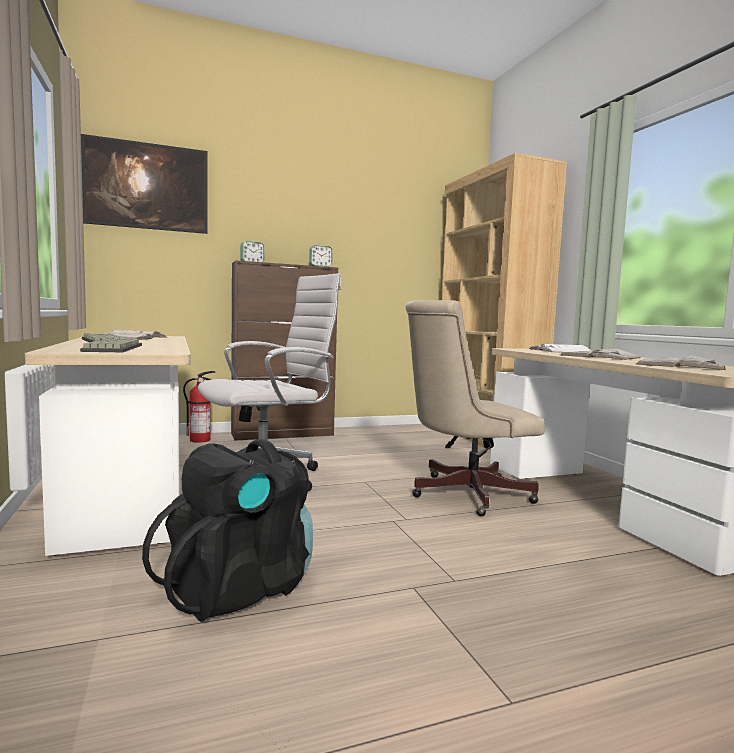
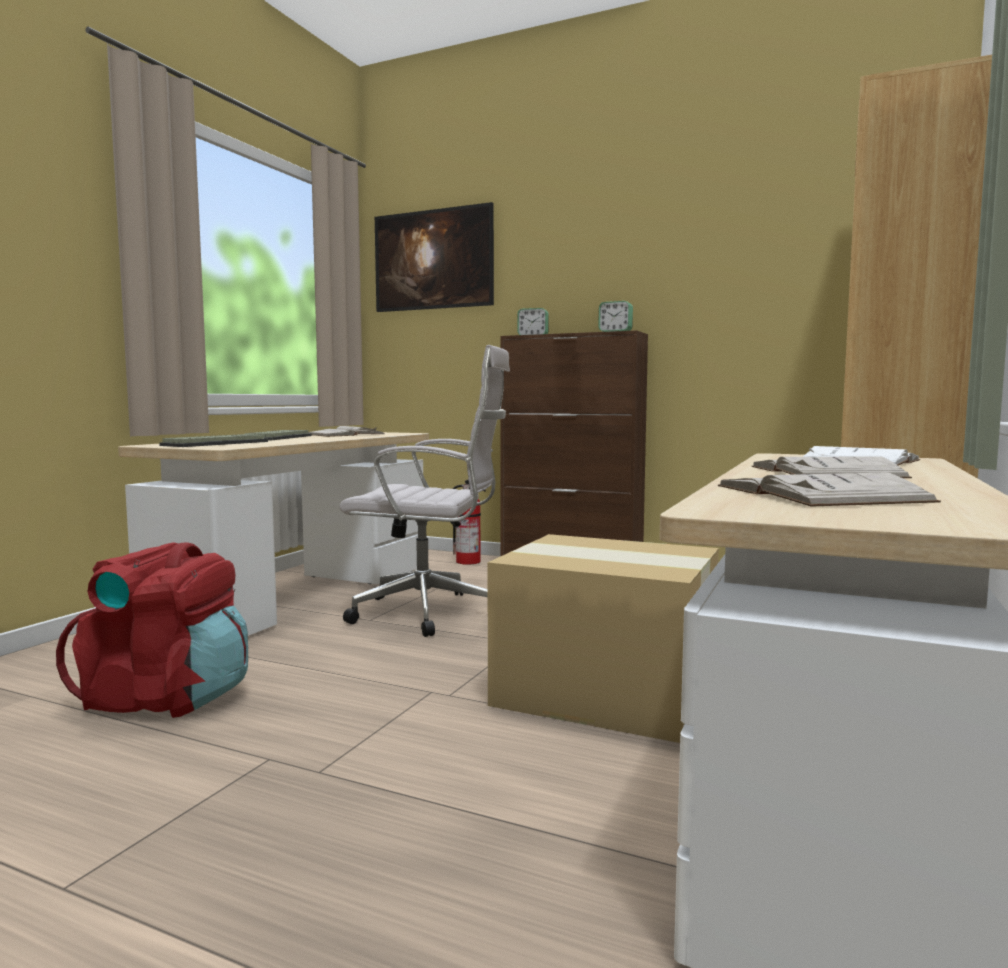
camera: 45 degrees right, 0 degrees up
black backpack [142,439,313,622] -> red backpack [56,542,248,718]
beige office chair [406,300,545,517] -> cardboard box [487,534,719,743]

